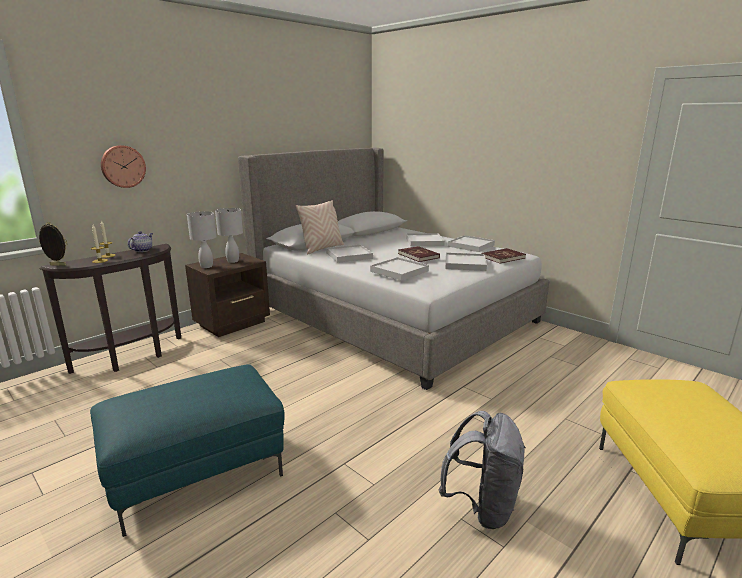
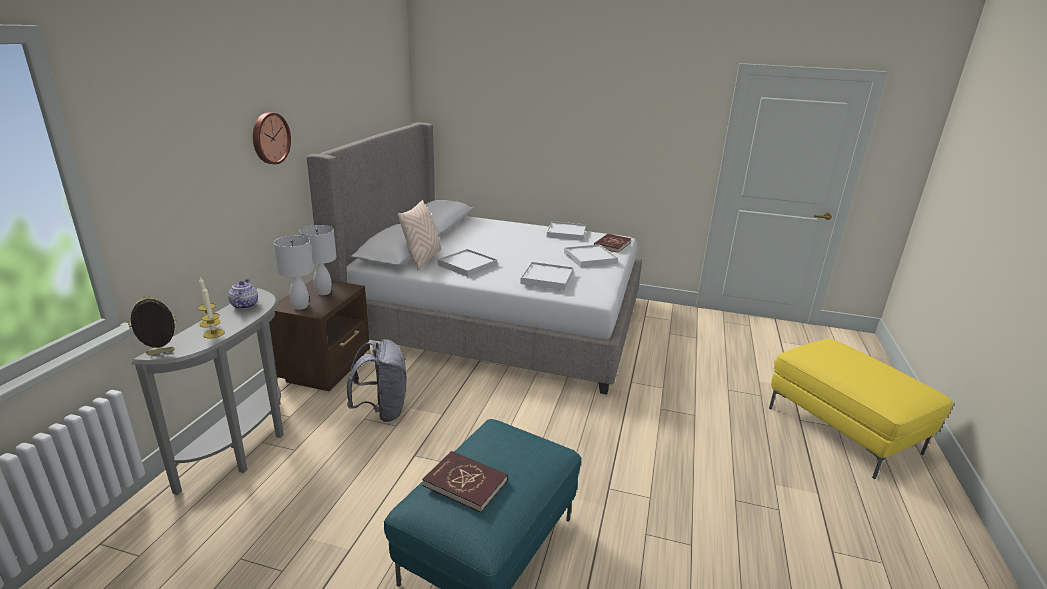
camera: 30 degrees left, 5 degrees up
brown console table [39,244,181,374] -> grey console table [131,288,284,495]
wall clock [101,145,146,188] -> wall clock moved to [253,112,291,164]
red book [398,246,440,262] -> red book moved to [422,451,508,513]
white tray [406,233,445,246] -> none
grey backpack [438,411,526,529] -> grey backpack moved to [347,339,407,422]

